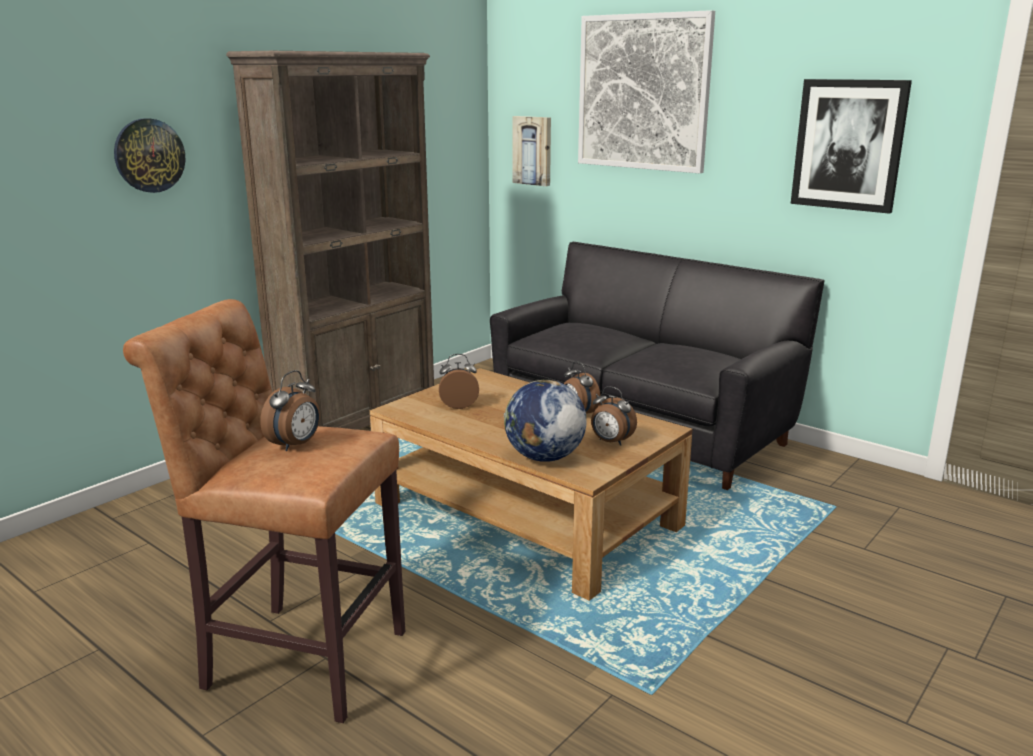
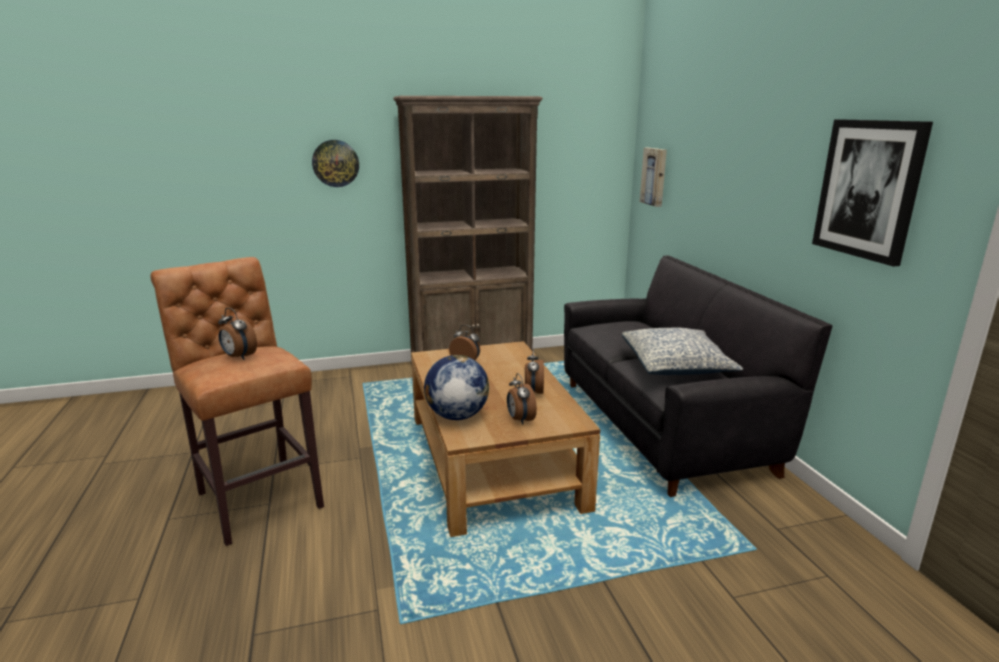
camera: 35 degrees right, 0 degrees up
alarm clock [260,370,320,451] -> alarm clock turned 60 degrees clockwise [218,308,257,360]
picture [578,10,715,174] -> none
none -> pillow [622,328,743,375]

